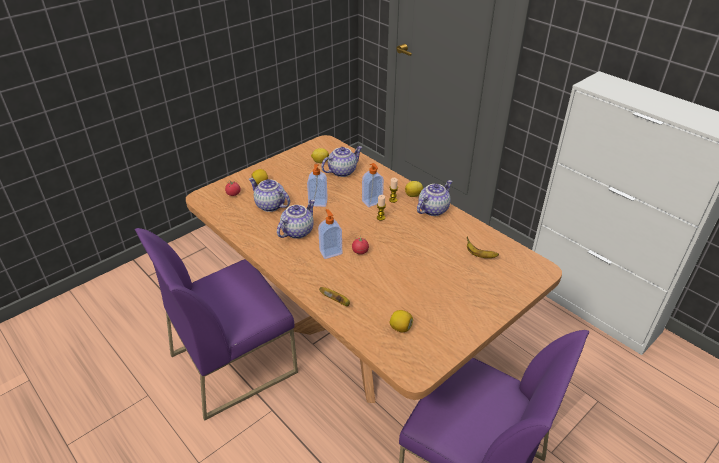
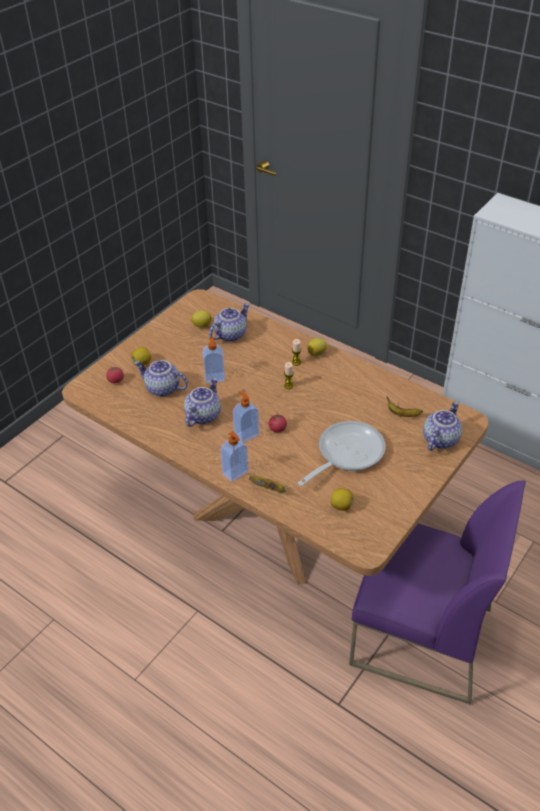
camera: 10 degrees left, 5 degrees up
purple chair [135,228,298,421] -> none
soap dispenser [362,163,384,207] -> soap dispenser moved to [220,431,249,482]
teapot [417,180,452,216] -> teapot moved to [423,401,462,451]
none -> frying pan [298,421,386,486]

